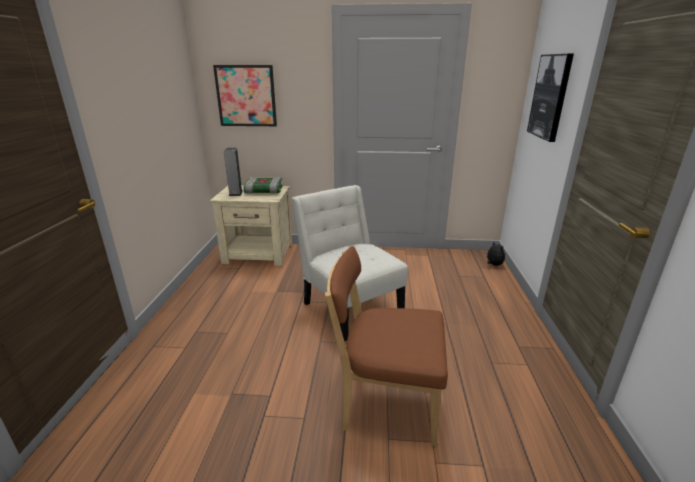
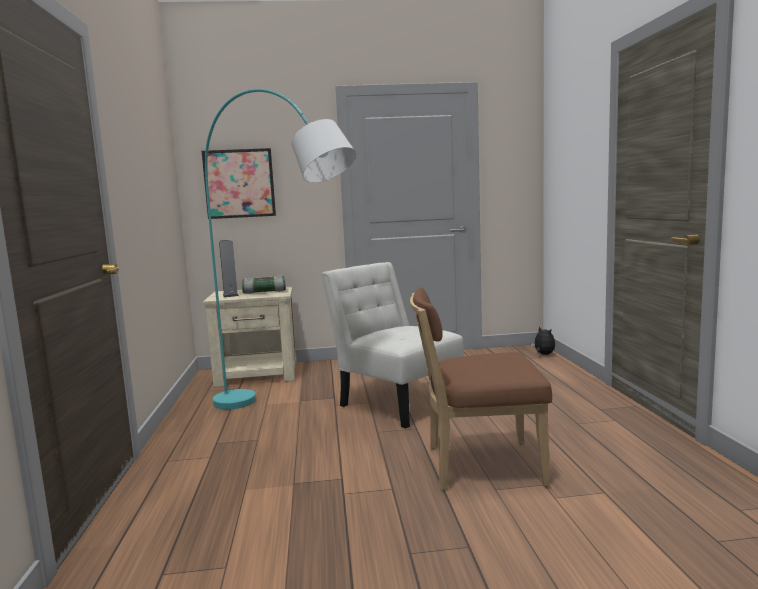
camera: 10 degrees left, 15 degrees down
picture [527,54,574,142] -> none
none -> turquoise floor lamp [205,89,356,410]

